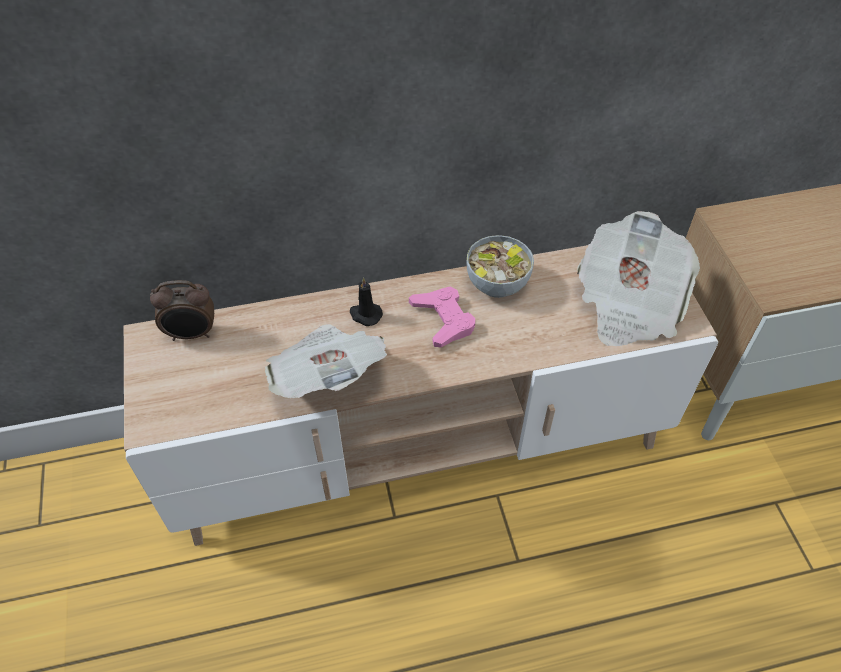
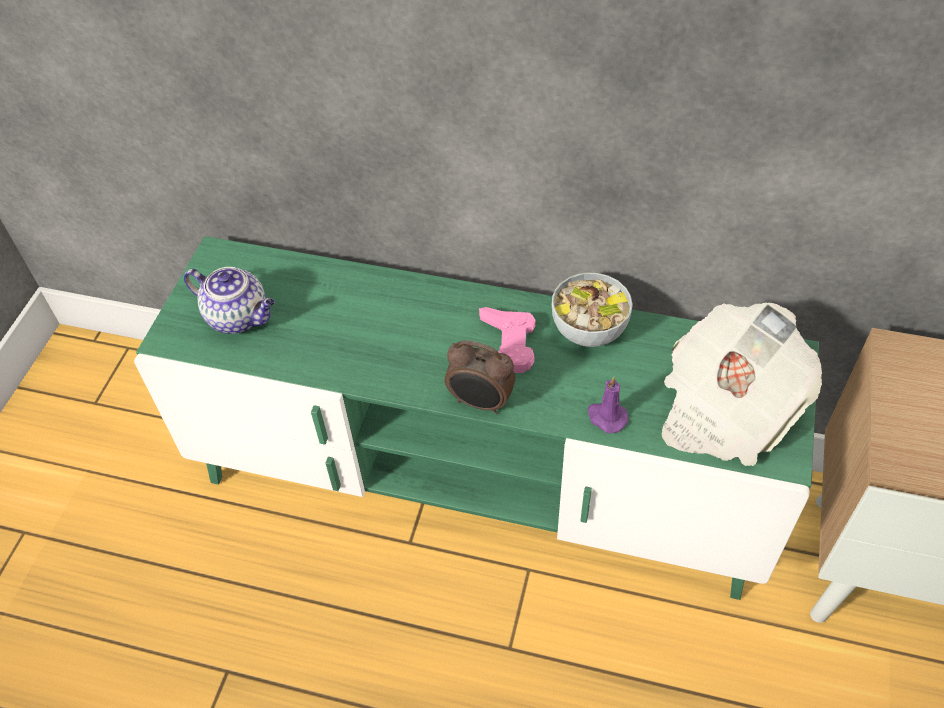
camera: 30 degrees right, 0 degrees up
beige tv stand [124,245,718,546] -> green tv stand [134,236,819,600]
alarm clock [150,280,214,341] -> alarm clock moved to [445,340,515,414]
newspaper [265,324,387,398] -> none
black candle [350,277,383,326] -> none
none -> teapot [184,267,275,334]
none -> purple candle [588,377,628,433]

